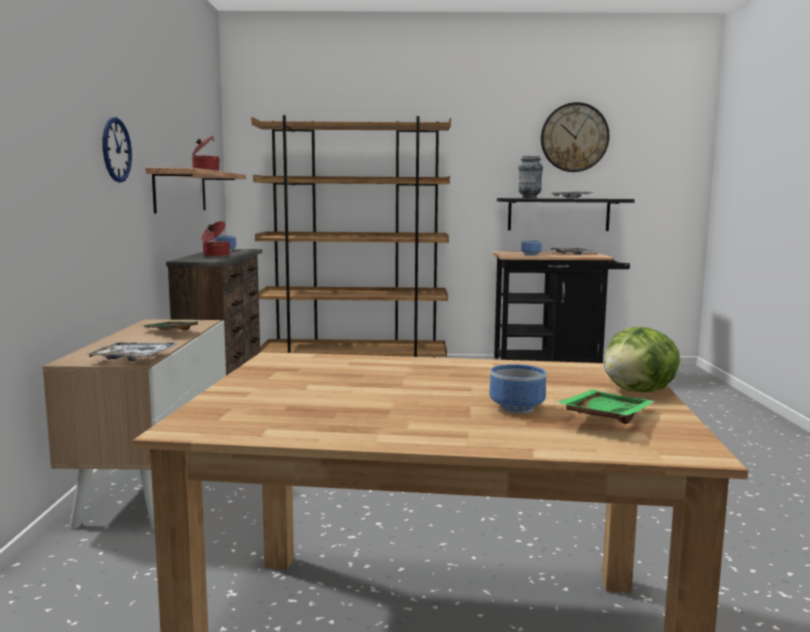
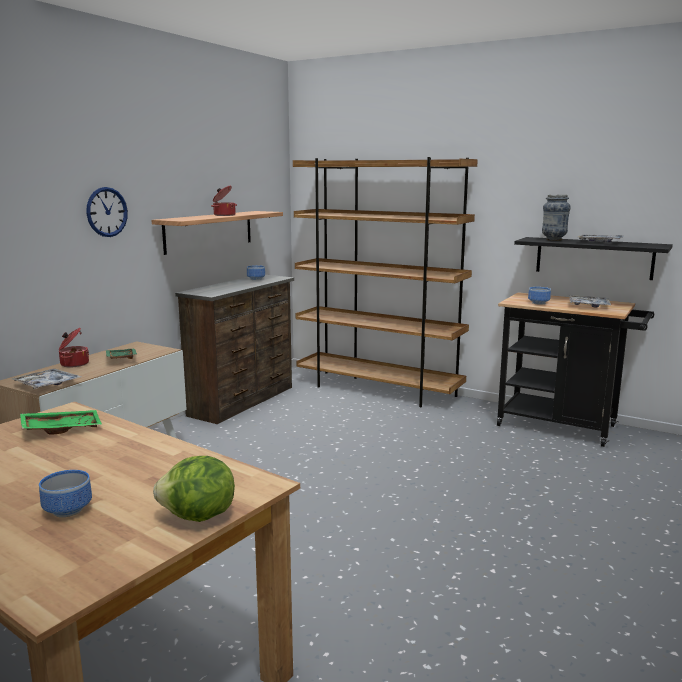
camera: 30 degrees right, 5 degrees up
cooking pot [201,221,230,257] -> cooking pot moved to [59,328,89,367]
wall clock [541,102,610,172] -> none
green tray [556,389,656,424] -> green tray moved to [20,410,102,434]

